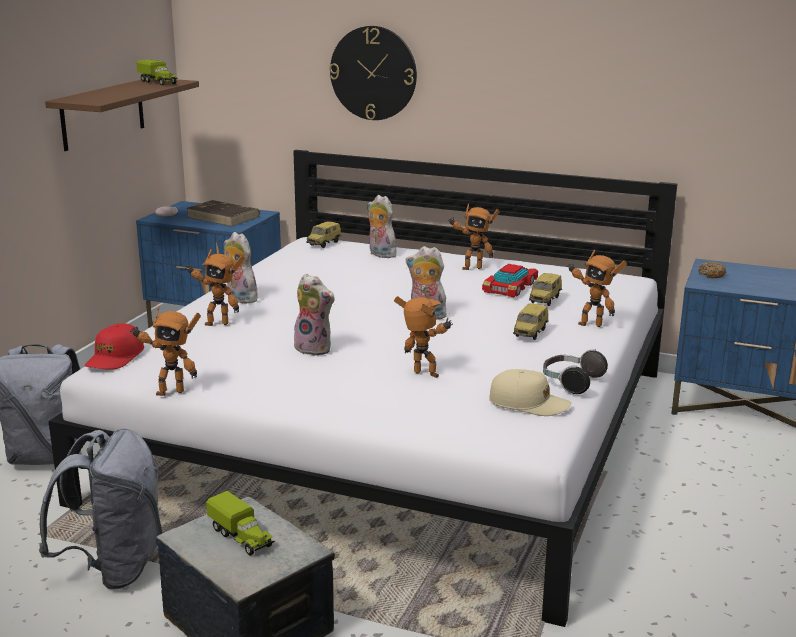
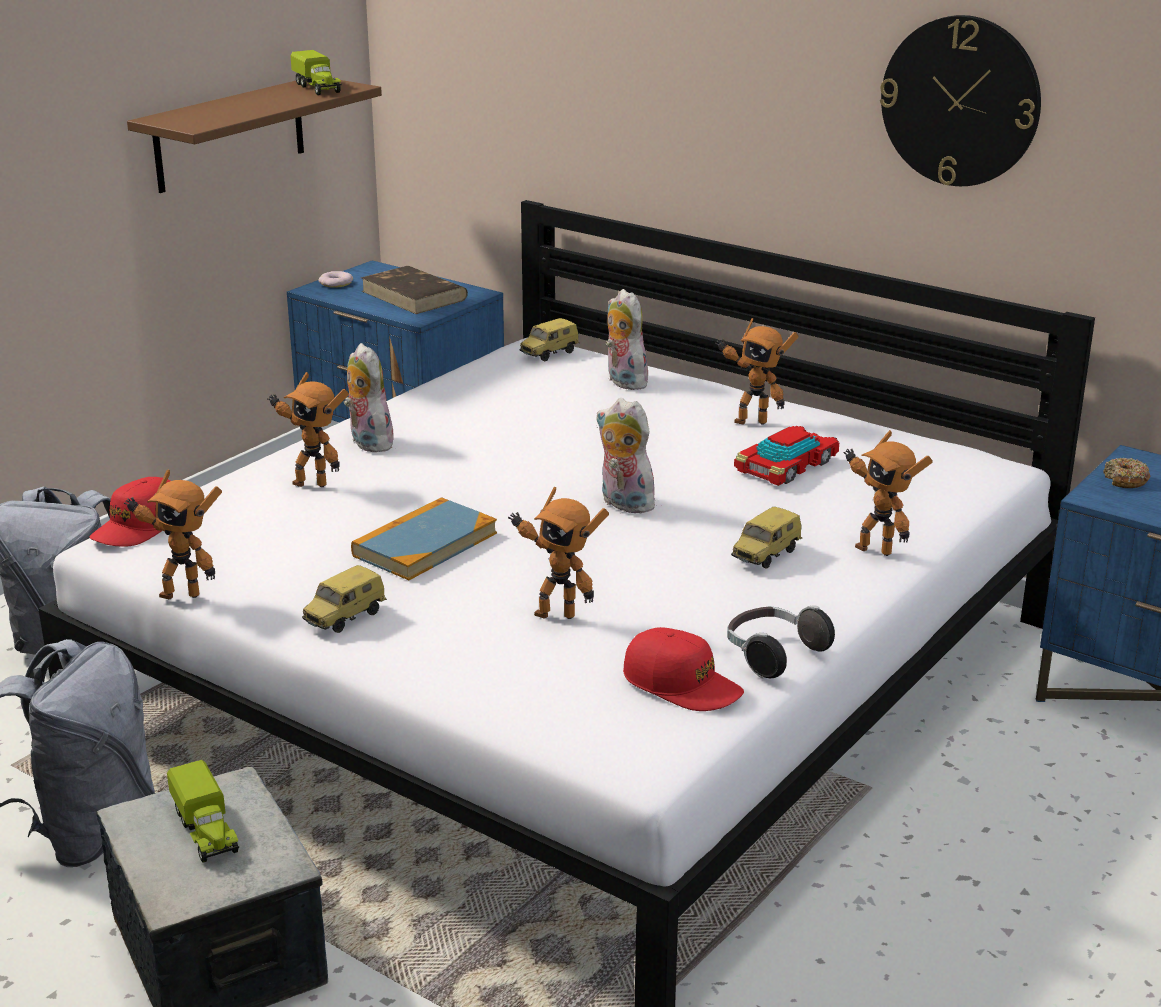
camera: 15 degrees right, 5 degrees up
plush toy [292,274,335,356] -> book [351,497,497,580]
wall clock [329,26,417,120] -> wall clock moved to [880,15,1041,186]
toy robot [394,296,453,378] -> toy robot turned 150 degrees clockwise [508,486,609,619]
beige cap [489,369,571,416] -> red cap [623,627,744,711]
toy car [529,273,562,306] -> toy car moved to [302,565,387,633]

